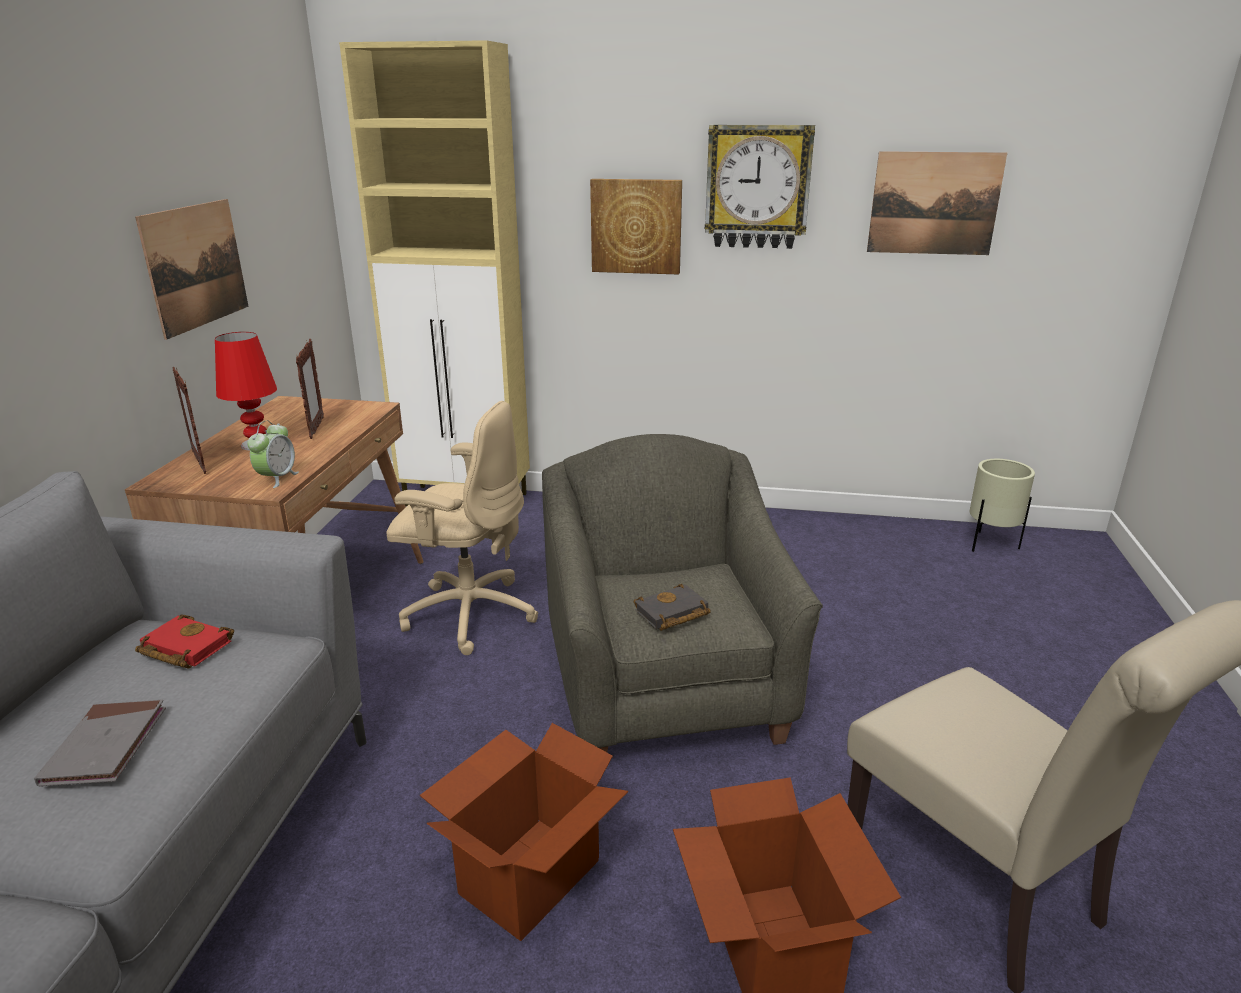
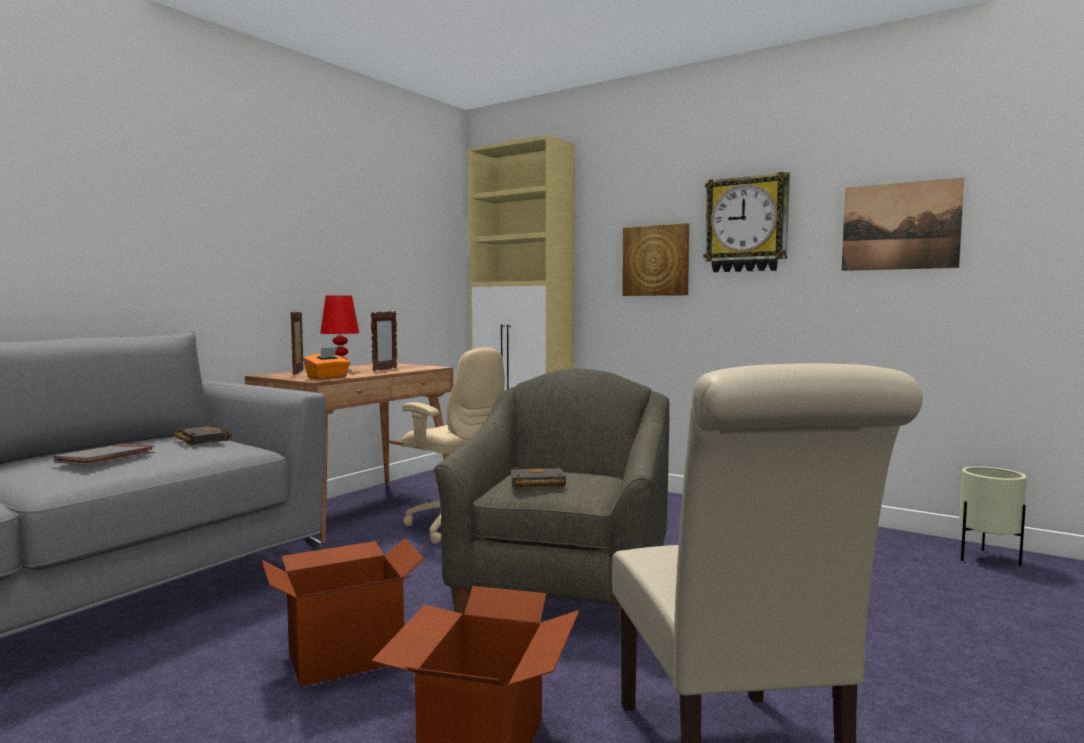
camera: 25 degrees right, 20 degrees down
picture [135,199,249,340] -> none
red book [135,614,234,669] -> black book [174,424,232,445]
alarm clock [247,421,299,488] -> orange tissue box [303,347,350,379]

